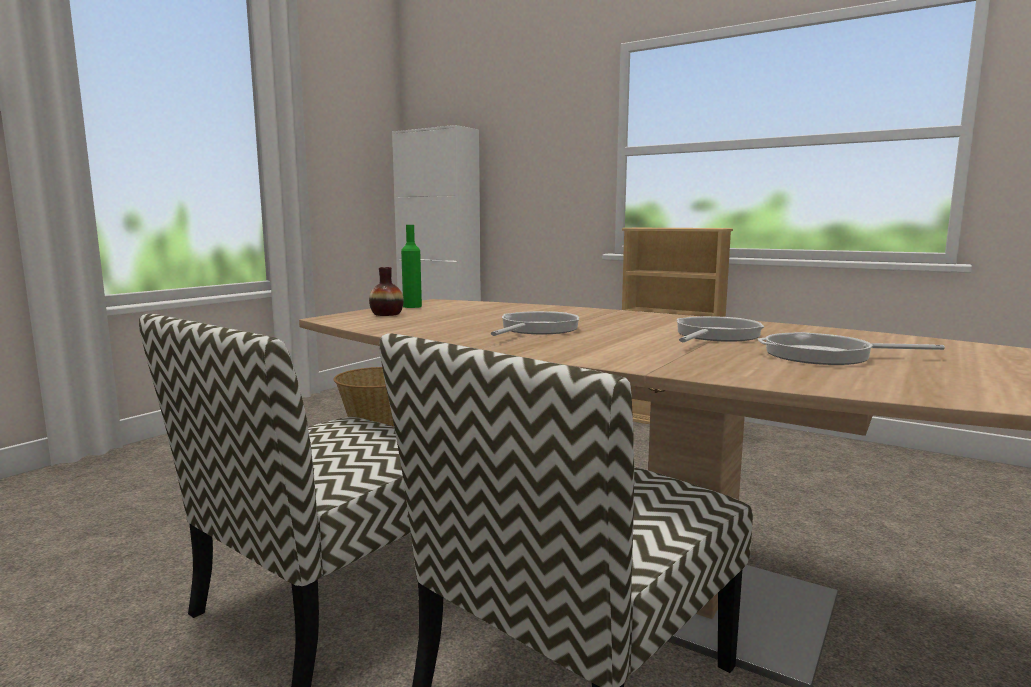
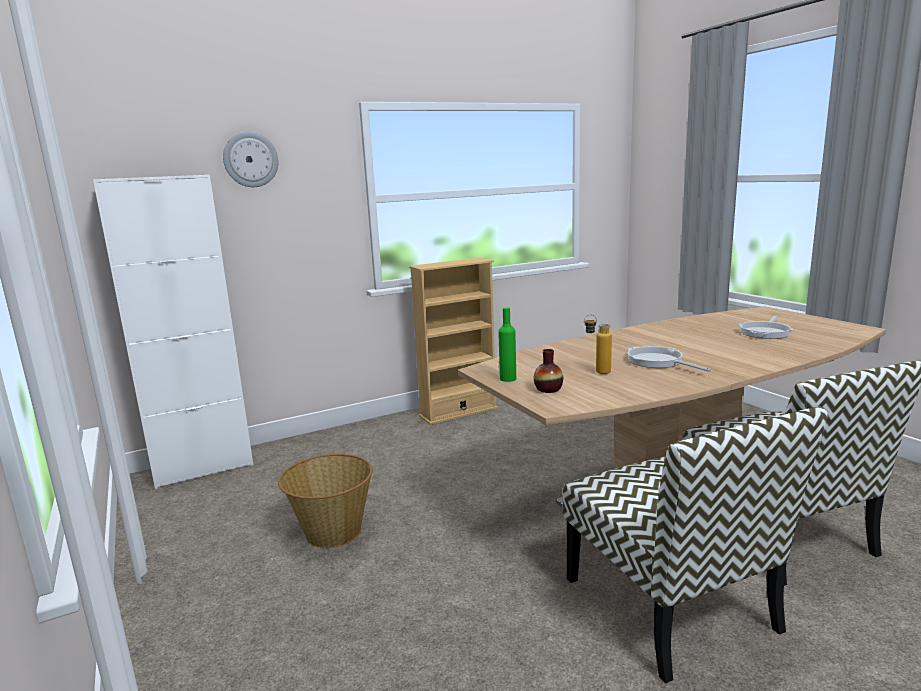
camera: 60 degrees left, 5 degrees up
frying pan [677,316,764,342] -> none
none -> wall clock [223,132,278,187]
none -> bottle [584,314,612,374]

